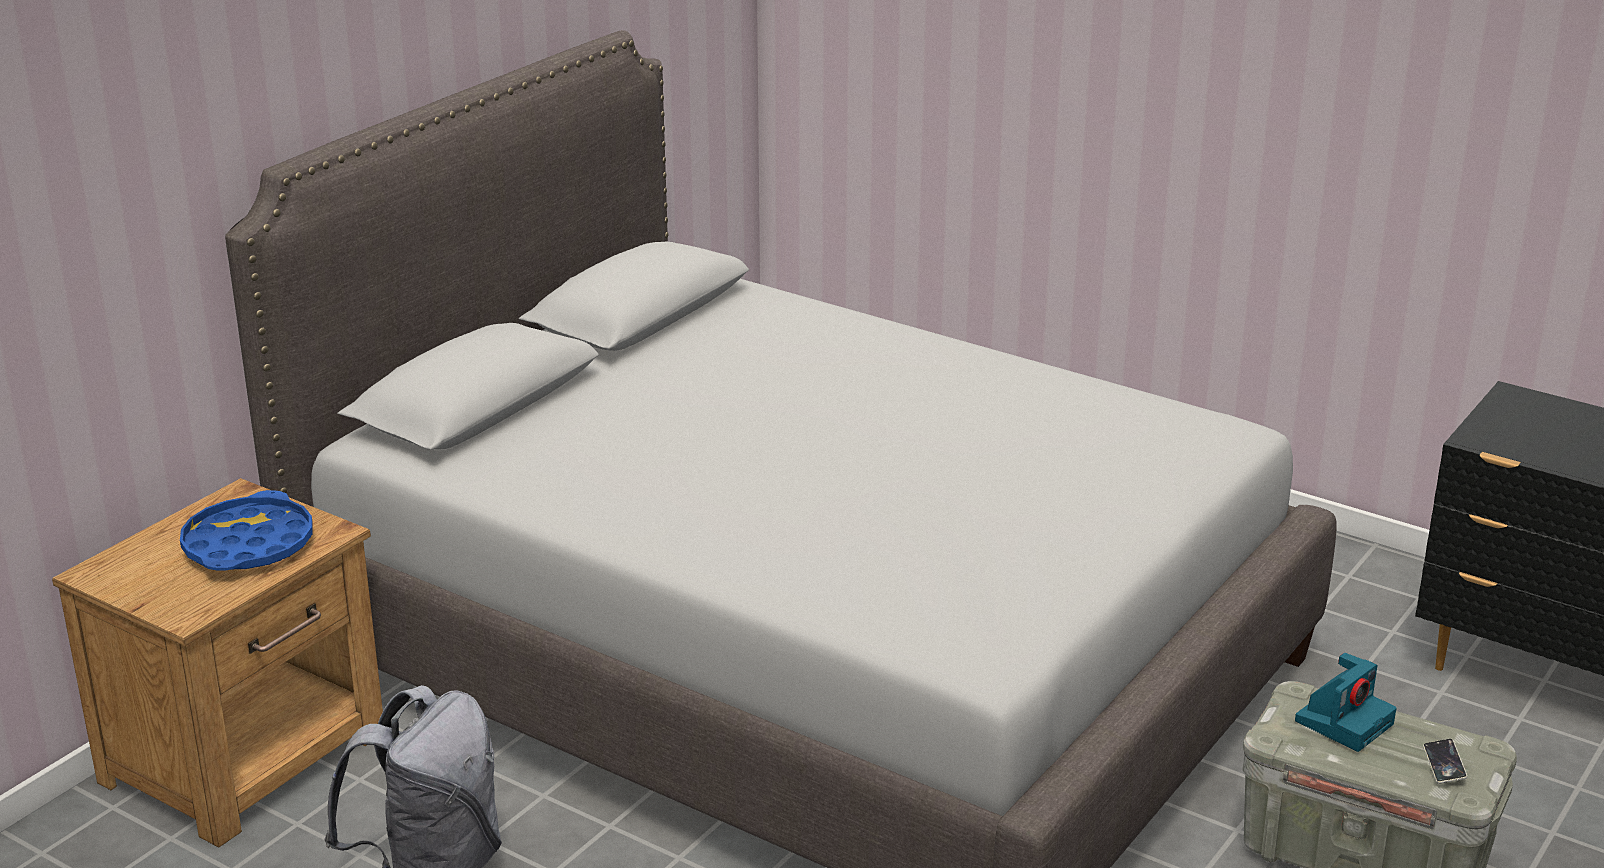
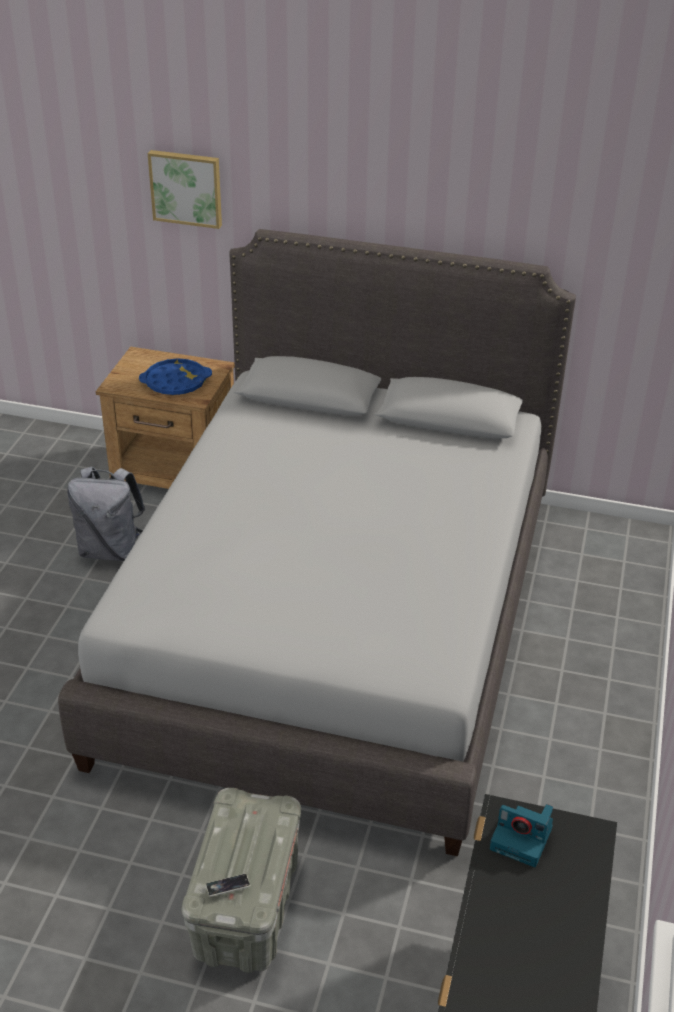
camera: 70 degrees right, 10 degrees up
camera [1295,653,1397,752] -> camera moved to [490,804,553,867]
none -> picture [148,150,222,229]

